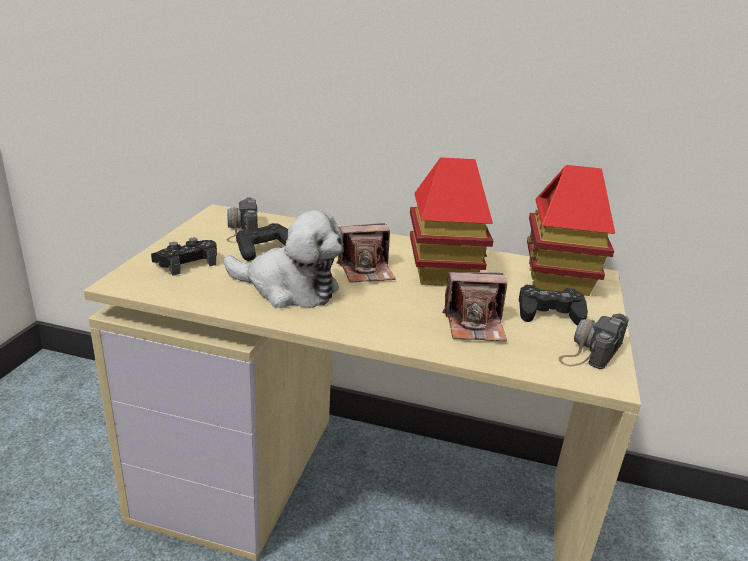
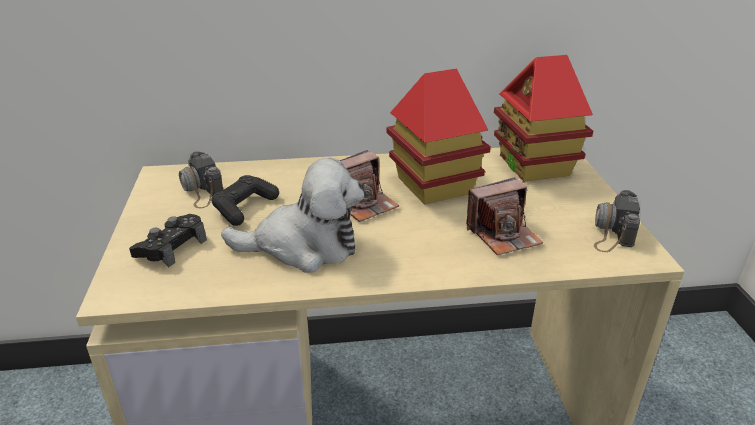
camera: 20 degrees left, 5 degrees up
black game controller [519,285,588,326] -> none

